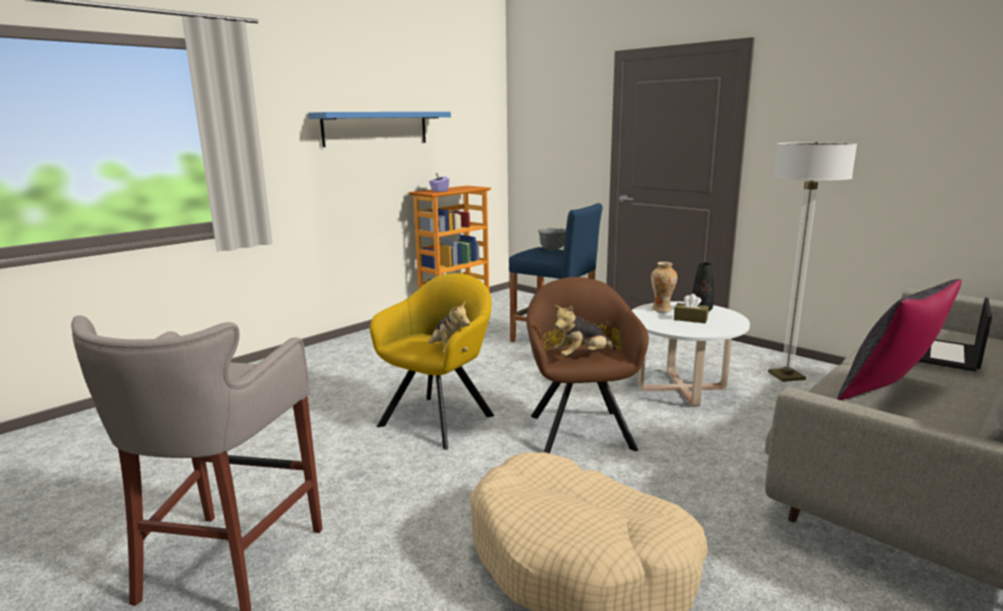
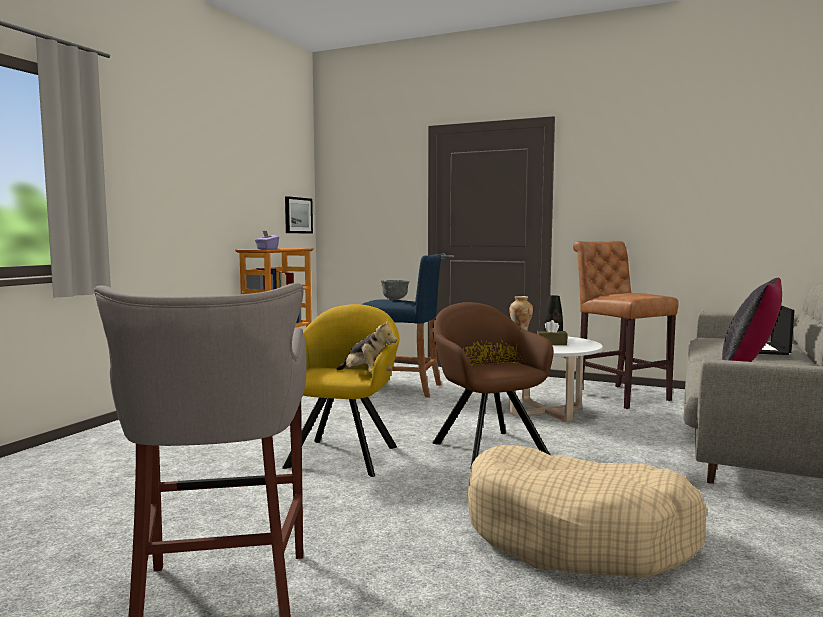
camera: 20 degrees left, 10 degrees down
blue shelf [308,112,451,147] -> none
plush toy [554,305,616,356] -> none
floor lamp [768,142,857,382] -> brown stool [573,241,679,409]
none -> picture [285,196,313,233]

